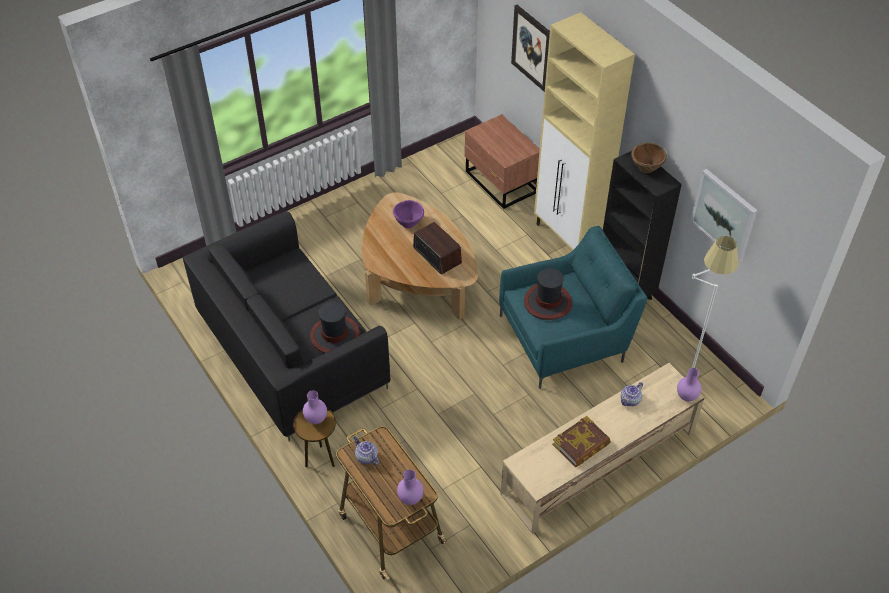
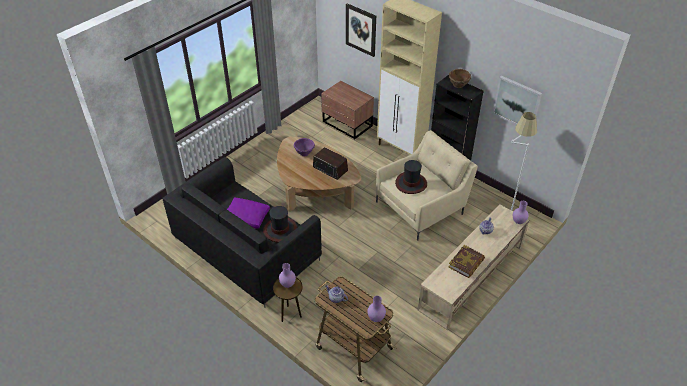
camera: 15 degrees left, 5 degrees down
turquoise armchair [499,226,648,389] -> beige armchair [376,130,478,241]
none -> purple pillow [227,198,270,229]

